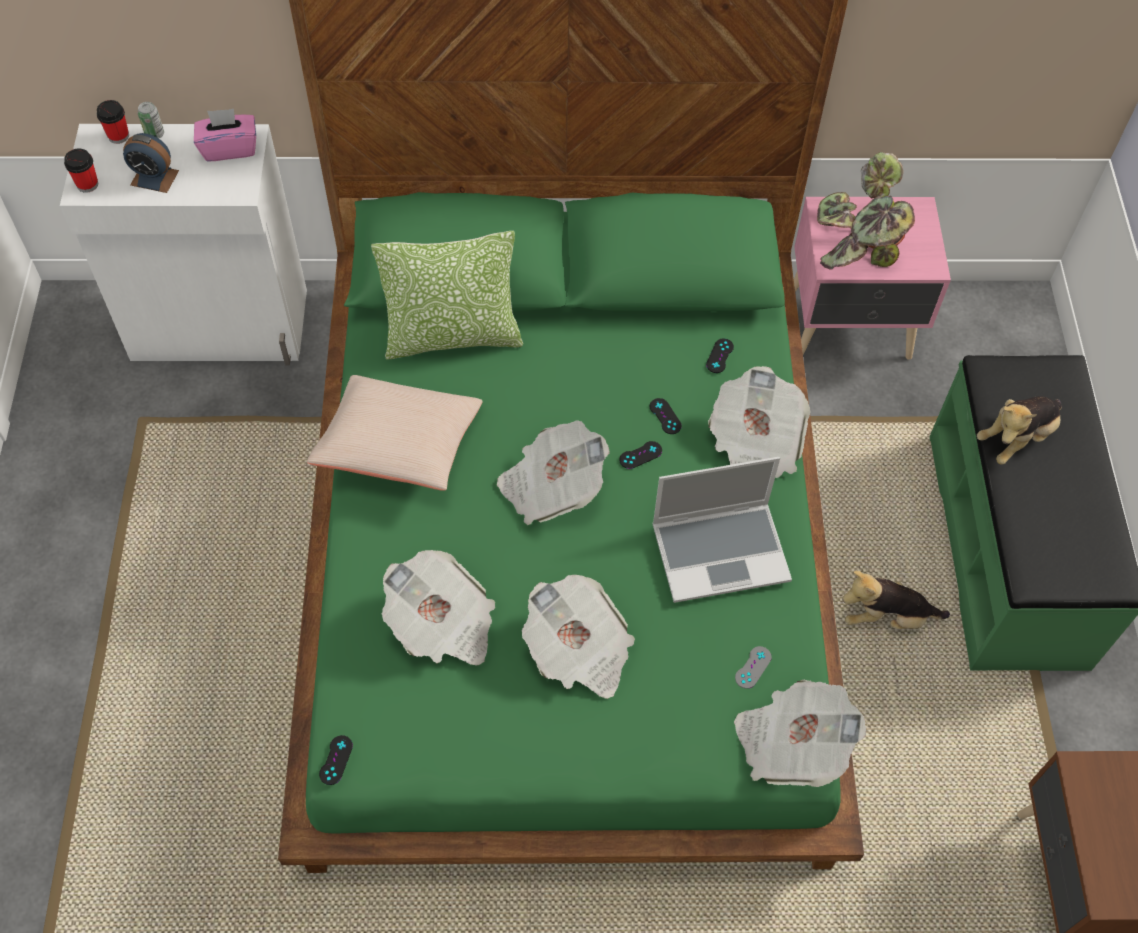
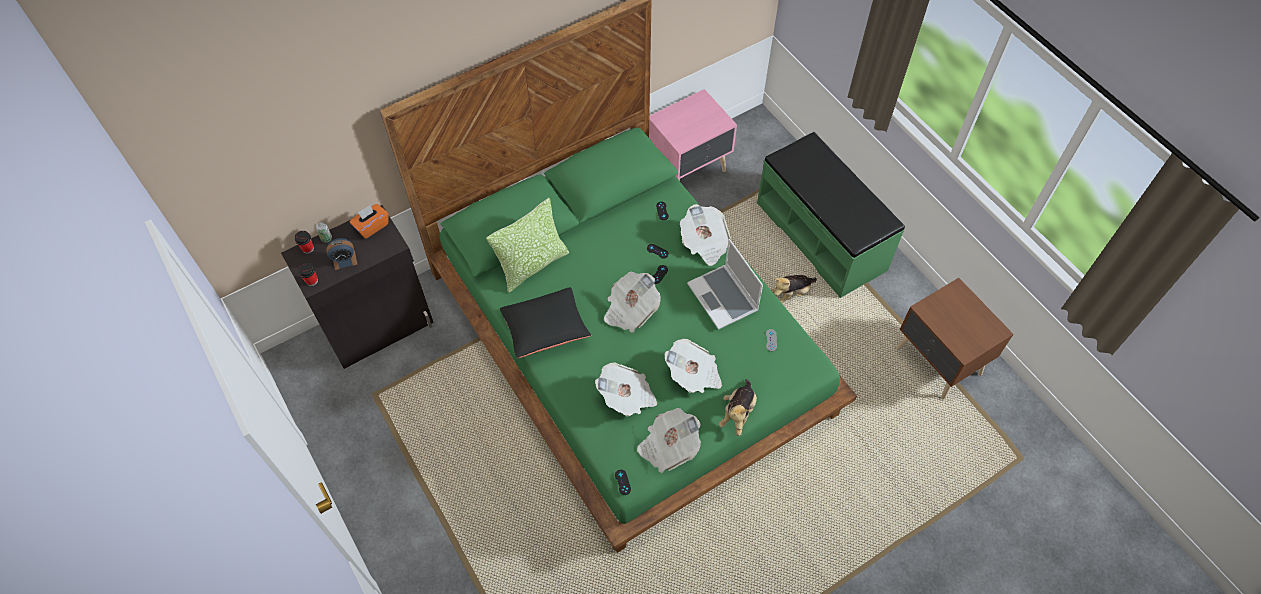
camera: 30 degrees left, 0 degrees up
white cabinet [60,124,307,366] -> black cabinet [281,205,434,369]
pink tissue box [194,109,256,161] -> orange tissue box [350,204,389,239]
beige pillow [307,375,483,491] -> black pillow [500,287,591,358]
laptop [652,457,792,603] -> laptop turned 105 degrees clockwise [687,239,763,330]
newspaper [734,679,866,787] -> newspaper moved to [637,408,701,473]
potted plant [817,152,915,270] -> none
plush toy [977,396,1062,465] -> plush toy moved to [719,379,757,436]

